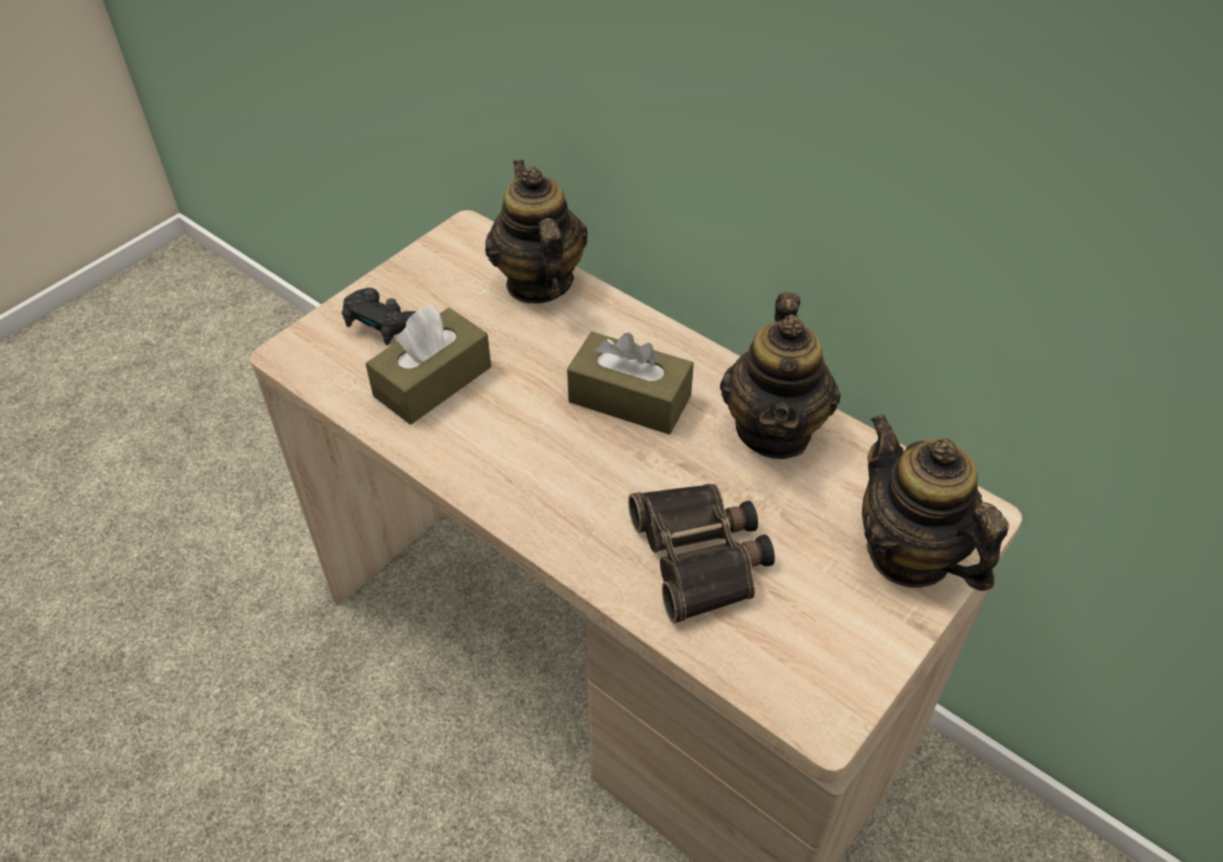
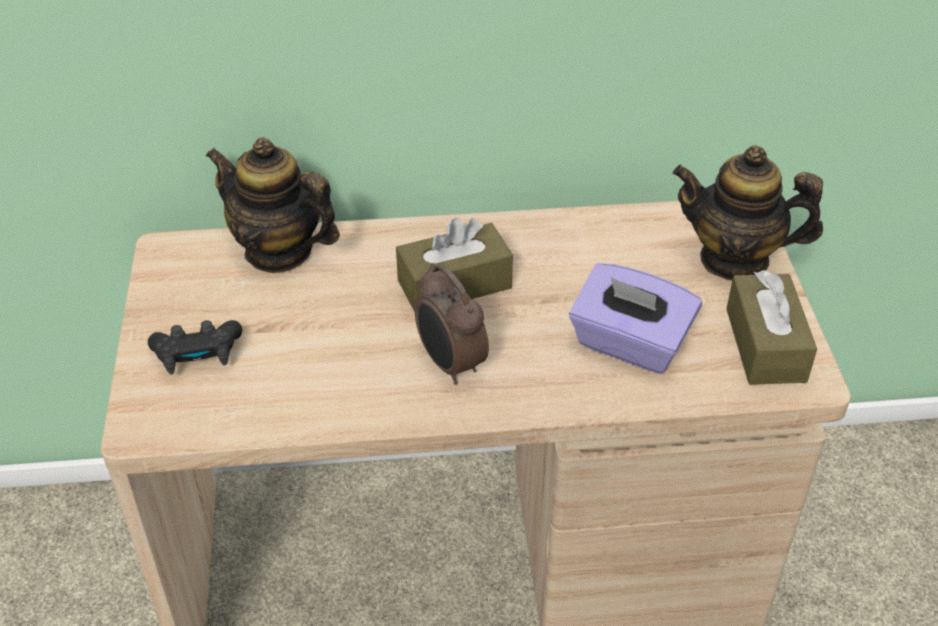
camera: 45 degrees left, 5 degrees down
brown tissue box [366,305,491,425] -> brown tissue box moved to [727,270,817,385]
binoculars [628,484,775,623] -> purple tissue box [569,263,702,374]
teapot [720,292,841,459] -> none
none -> alarm clock [415,264,489,385]

